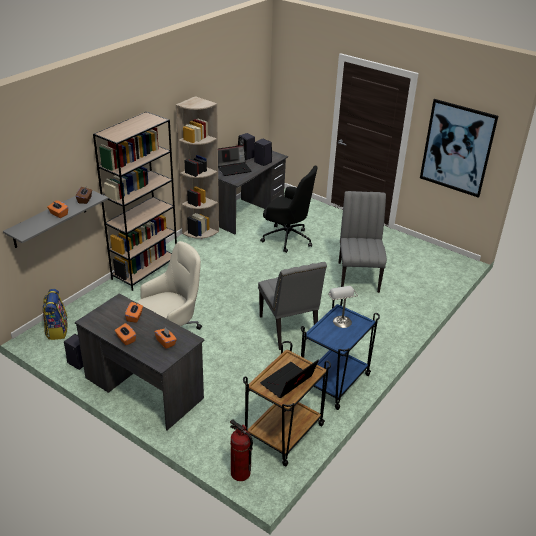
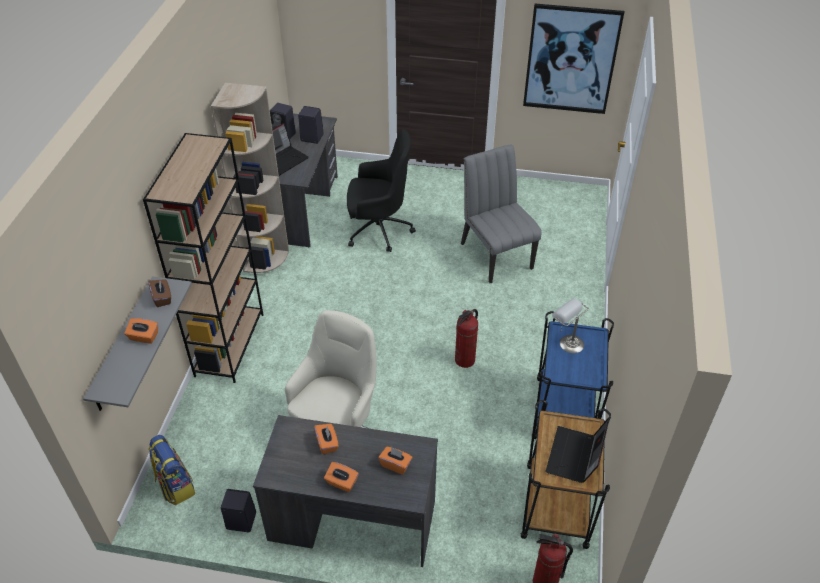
camera: 25 degrees left, 10 degrees up
grey chair [258,262,327,350] -> fire extinguisher [455,309,478,368]

